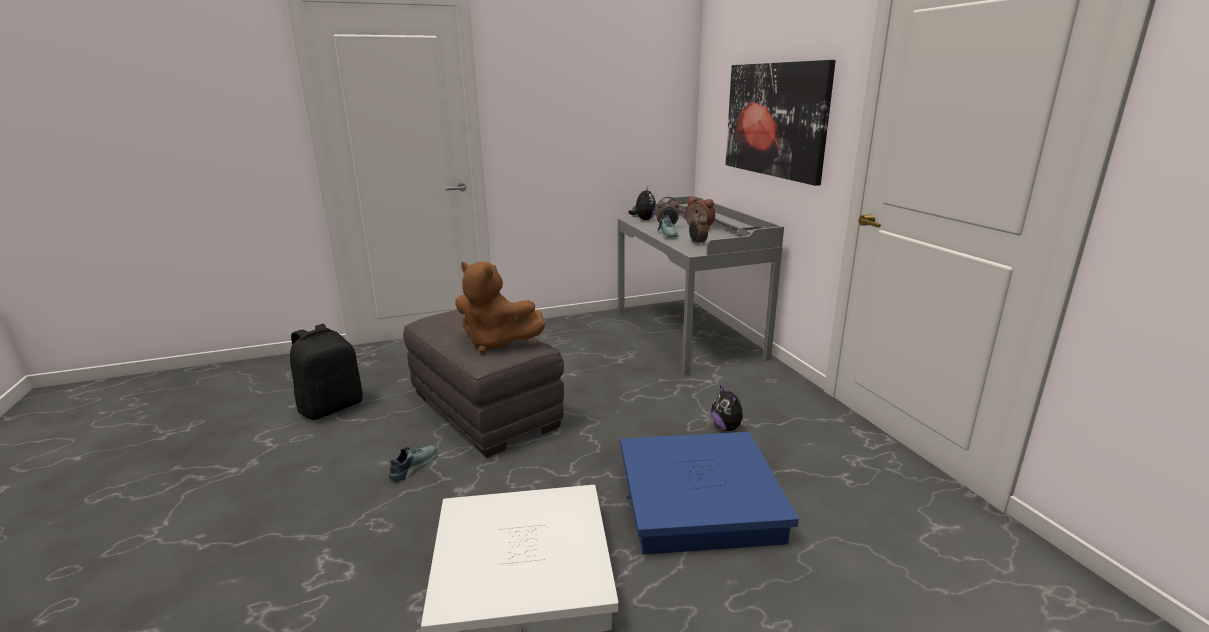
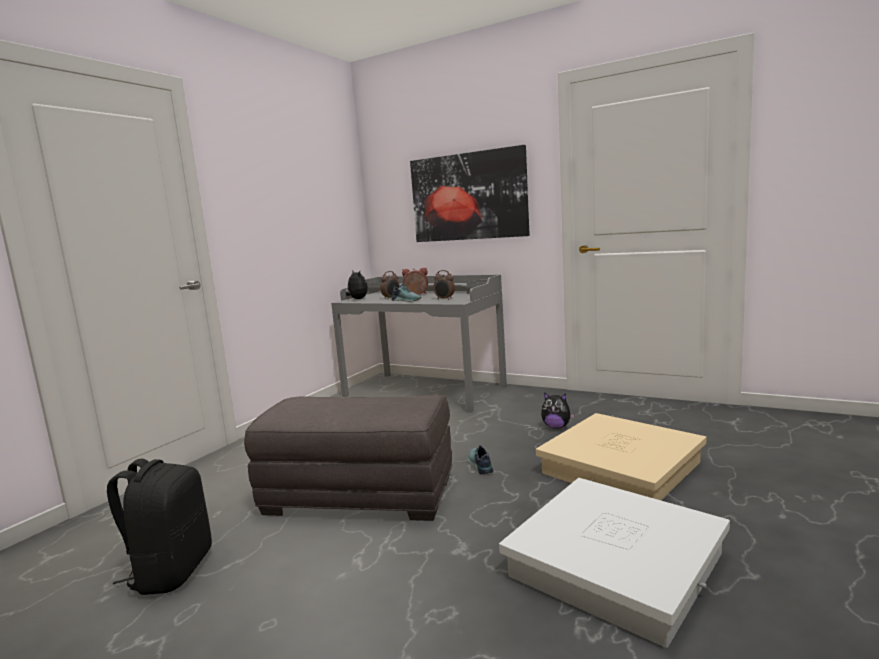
camera: 40 degrees left, 10 degrees down
shoe [389,445,437,481] -> shoe moved to [468,445,493,474]
brown plush toy [455,261,545,353] -> none
blue storage box [621,432,799,554] -> beige storage box [536,413,706,500]

